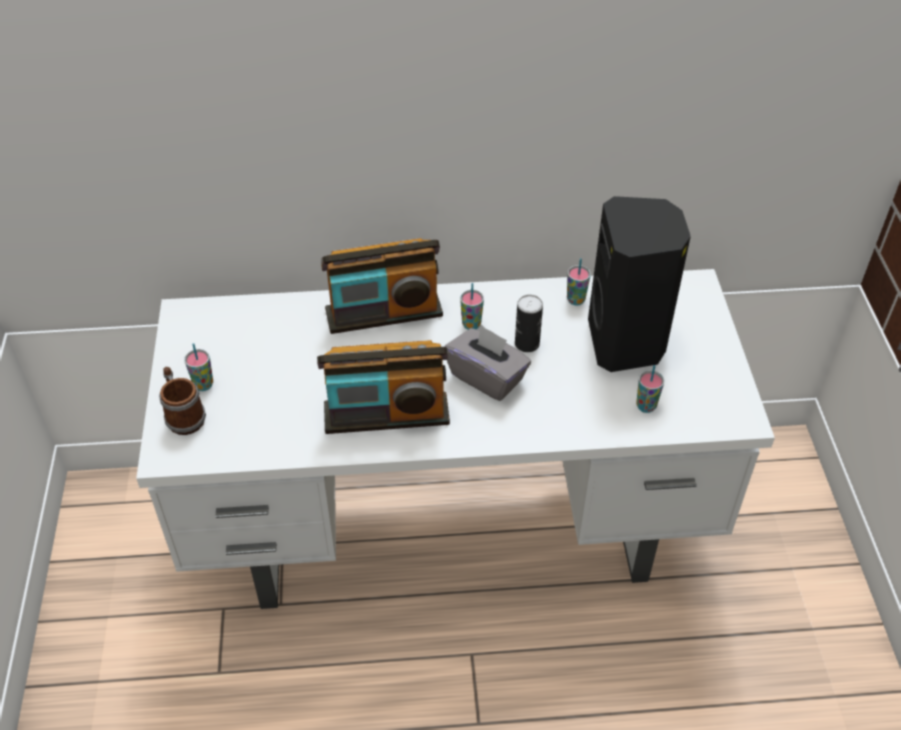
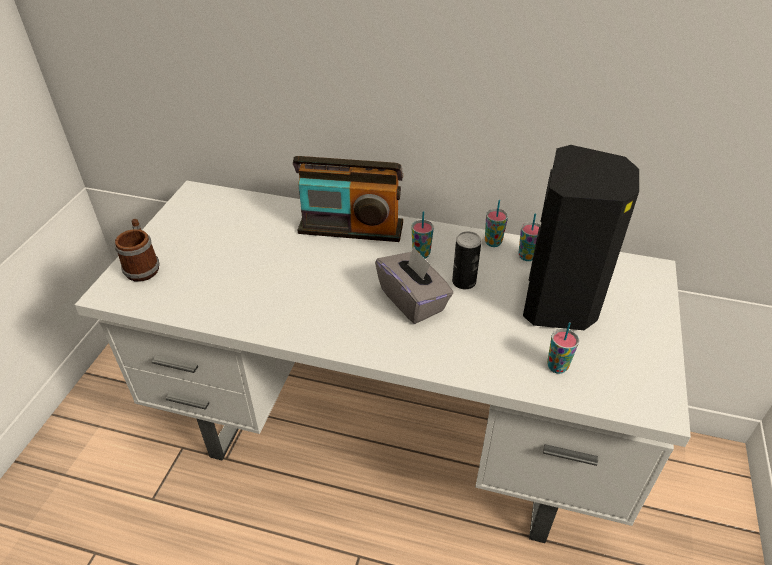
camera: 20 degrees right, 5 degrees down
cup [184,343,213,391] -> cup moved to [485,200,508,247]
radio [317,340,450,434] -> none

